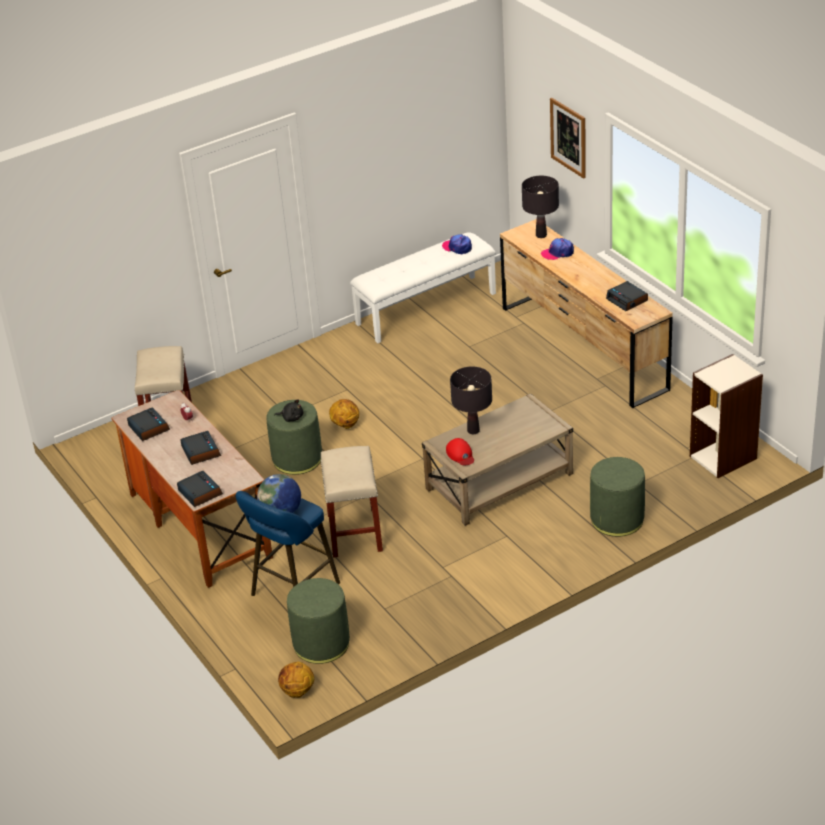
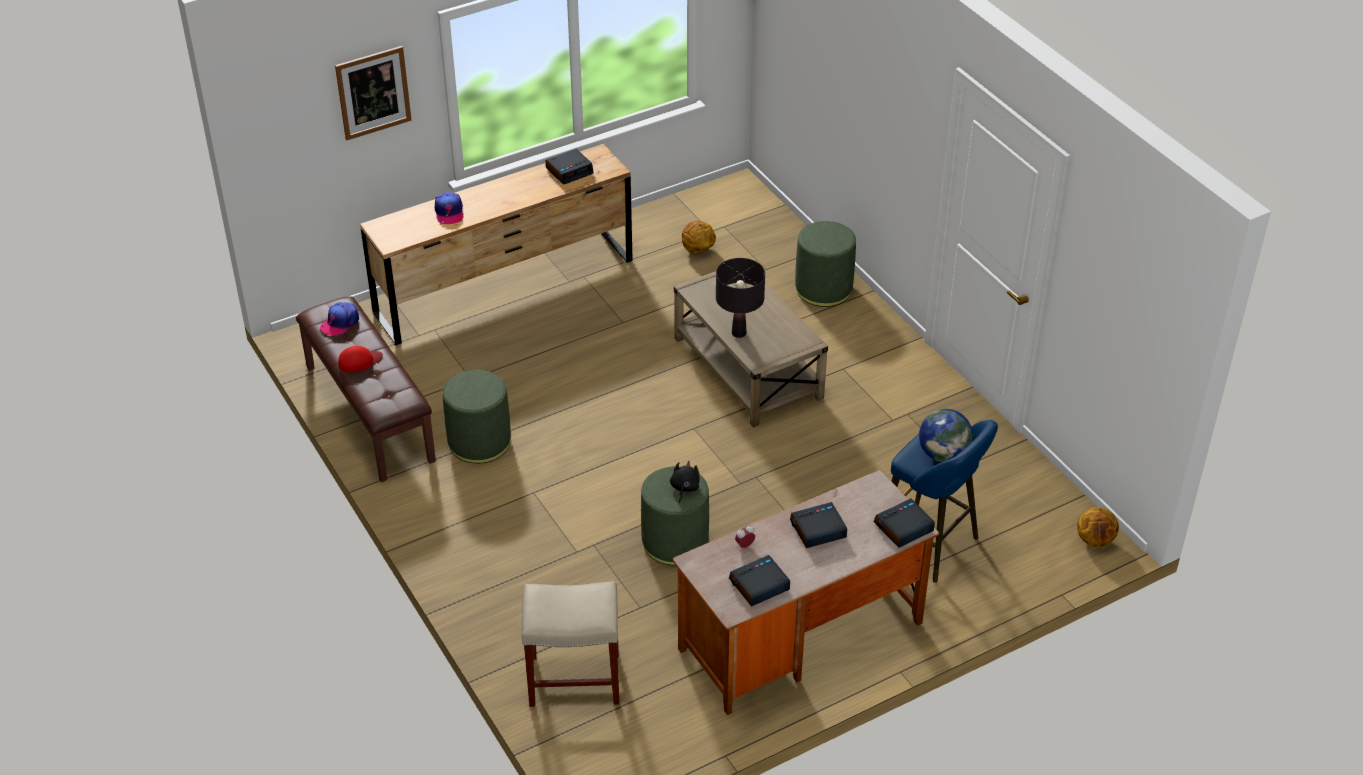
camera: 90 degrees left, 5 degrees up
green ottoman [287,578,350,664] -> green ottoman moved to [443,370,511,464]
beige stool [321,446,383,558] -> none
basketball [329,399,359,429] -> basketball moved to [682,221,716,254]
white bench [350,232,496,343] -> brown bench [296,296,436,482]
red cap [446,438,474,465] -> red cap moved to [338,346,383,373]
black table lamp [522,176,559,238] -> none
bookcase [690,354,763,478] -> none

